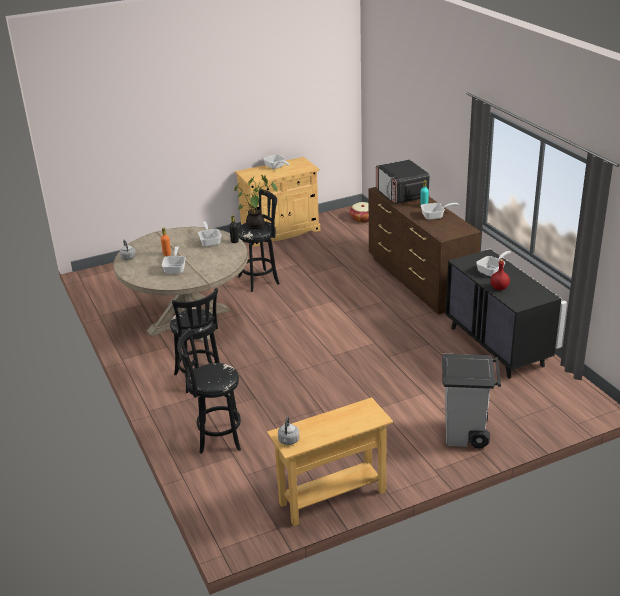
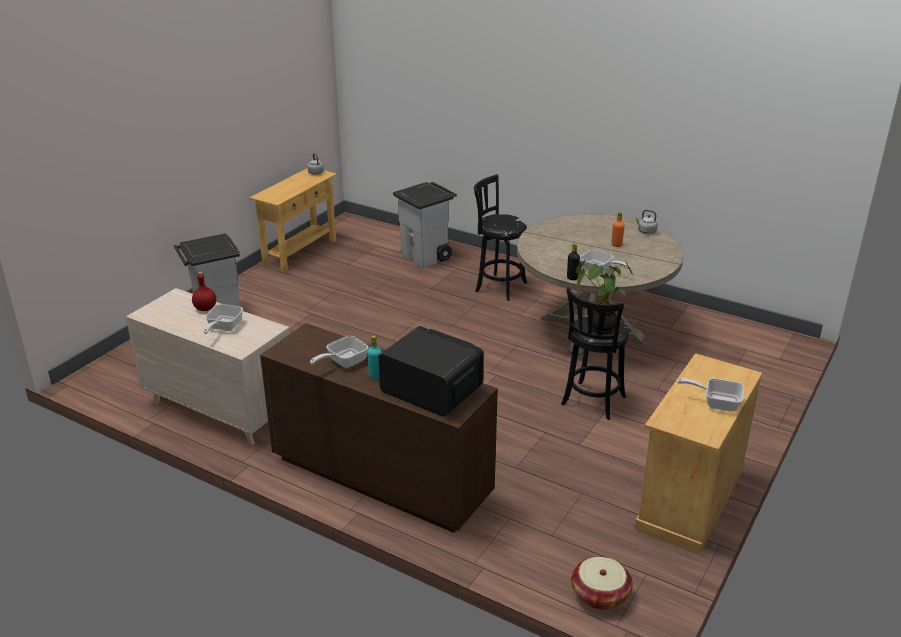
camera: 145 degrees right, 0 degrees up
frying pan [162,246,186,274] -> none
black stool [177,328,241,454] -> grey trash can [393,182,457,268]
black dresser [446,249,561,379] -> beige dresser [126,288,290,445]

